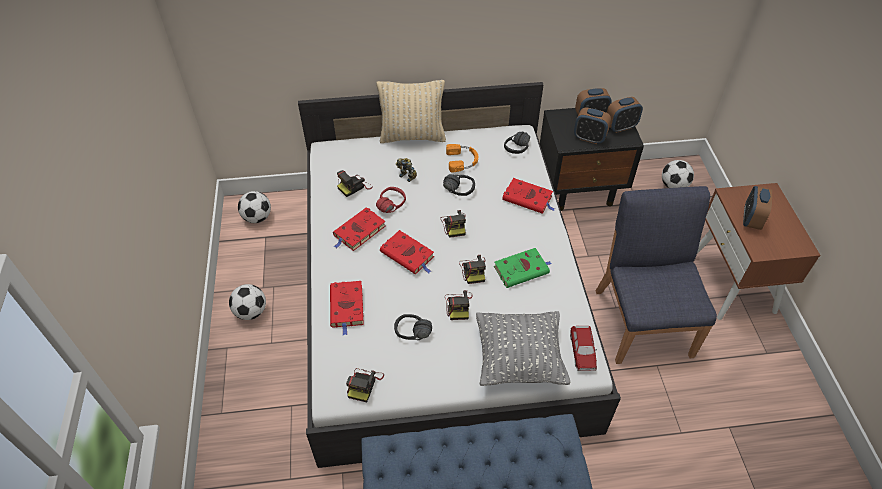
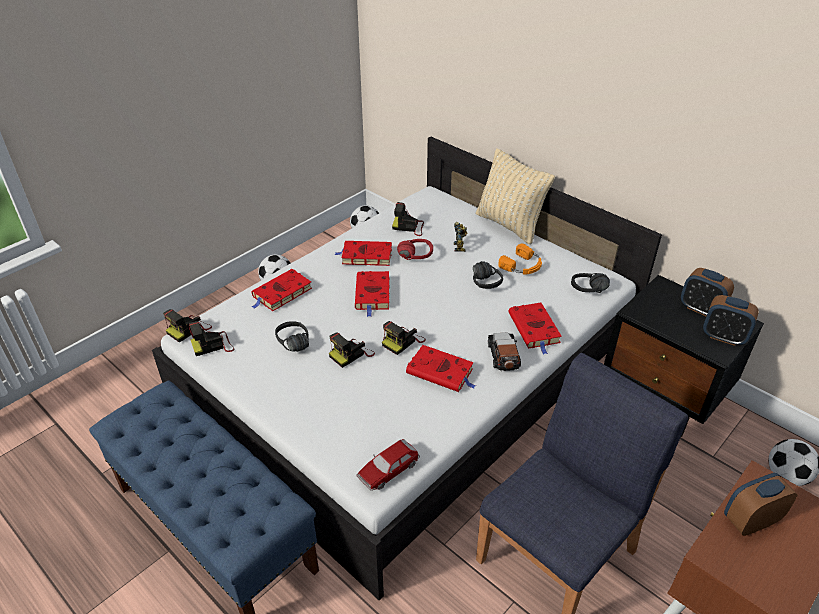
camera: 50 degrees right, 10 degrees down
camera [440,210,466,238] -> camera moved to [163,309,212,342]
grey pillow [476,311,570,386] -> none
green book [494,248,552,288] -> red book [406,345,476,392]
alarm clock [574,107,611,144] -> none
none -> toy car [488,332,521,372]

